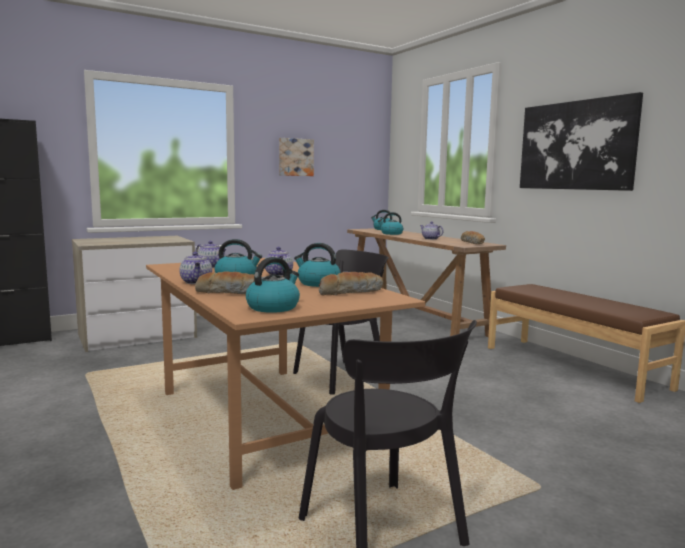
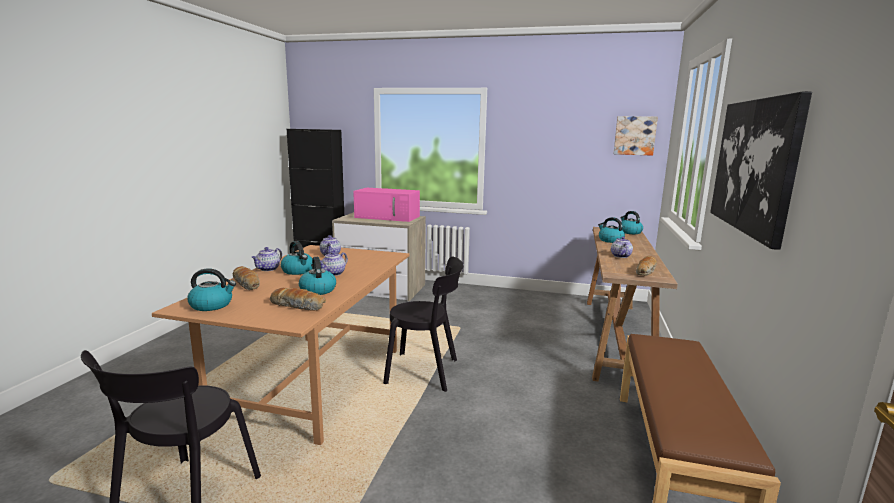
camera: 45 degrees right, 5 degrees up
picture [279,138,314,176] -> picture moved to [614,116,658,156]
none -> pink microwave [353,188,420,222]

